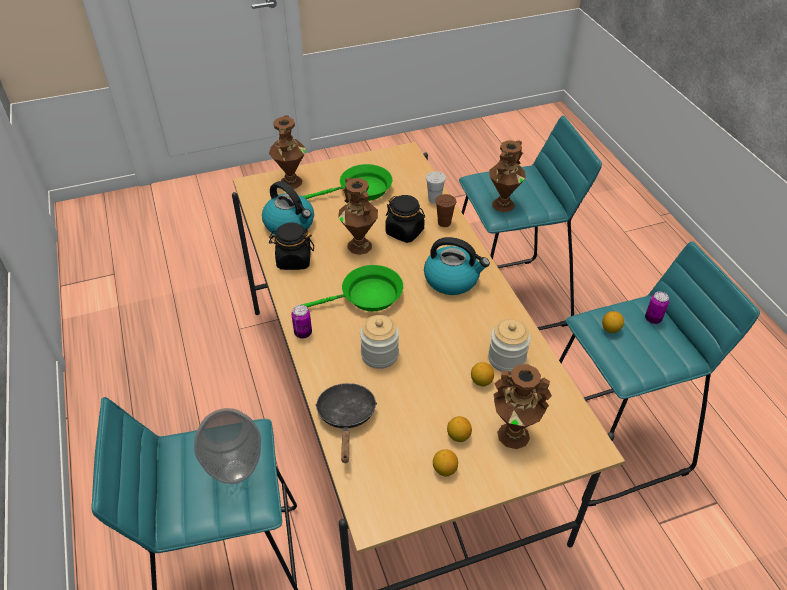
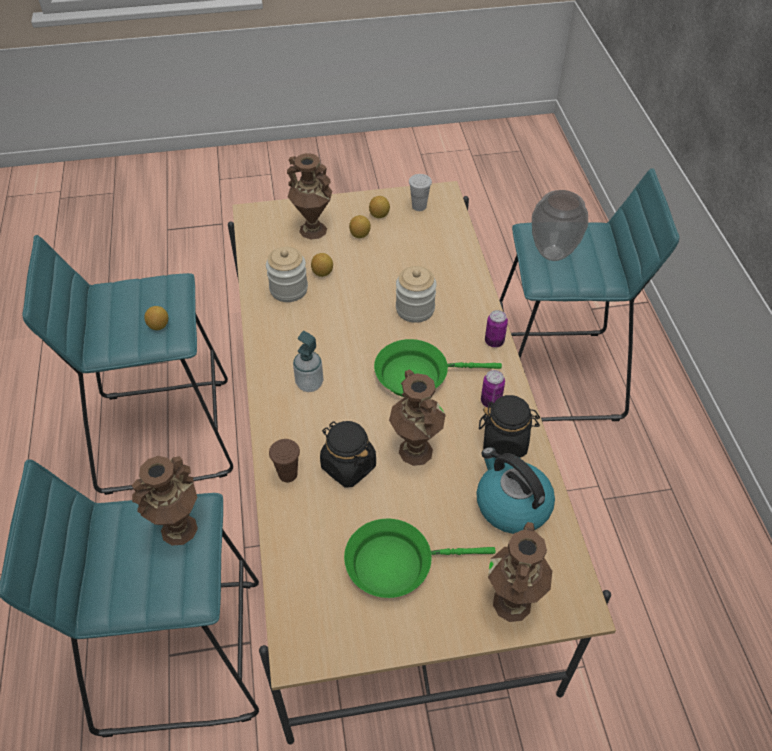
camera: 170 degrees left, 5 degrees up
black frying pan [315,383,377,463] -> none
kettle [424,237,490,295] -> soap dispenser [293,331,324,392]
white cup [426,171,446,204] -> white cup moved to [409,174,432,211]
can [645,292,669,324] -> can moved to [481,370,505,407]

